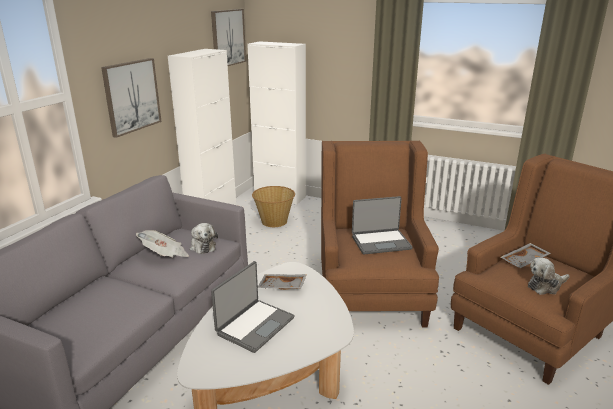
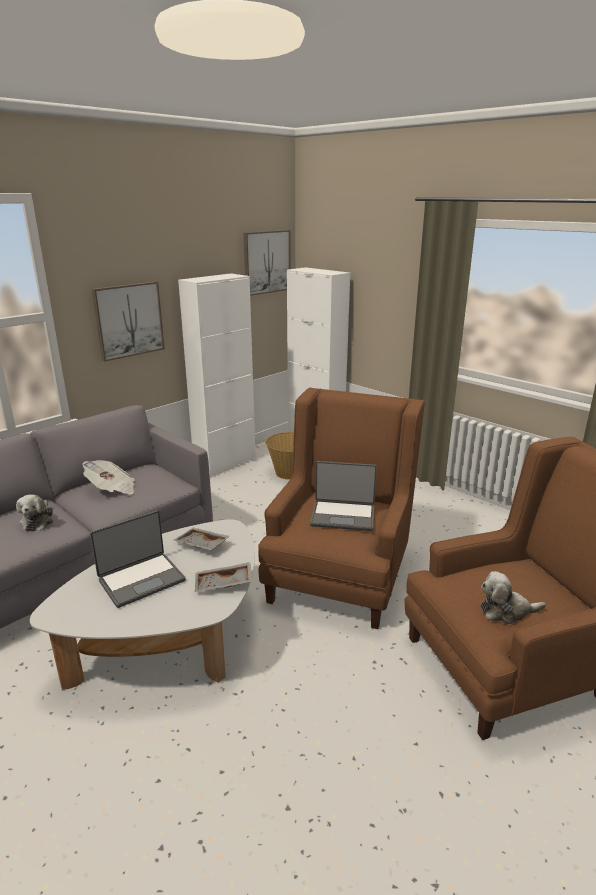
camera: 20 degrees right, 0 degrees up
plush toy [190,223,218,254] -> plush toy moved to [16,494,53,532]
grey tray [501,243,551,268] -> grey tray moved to [195,562,252,592]

